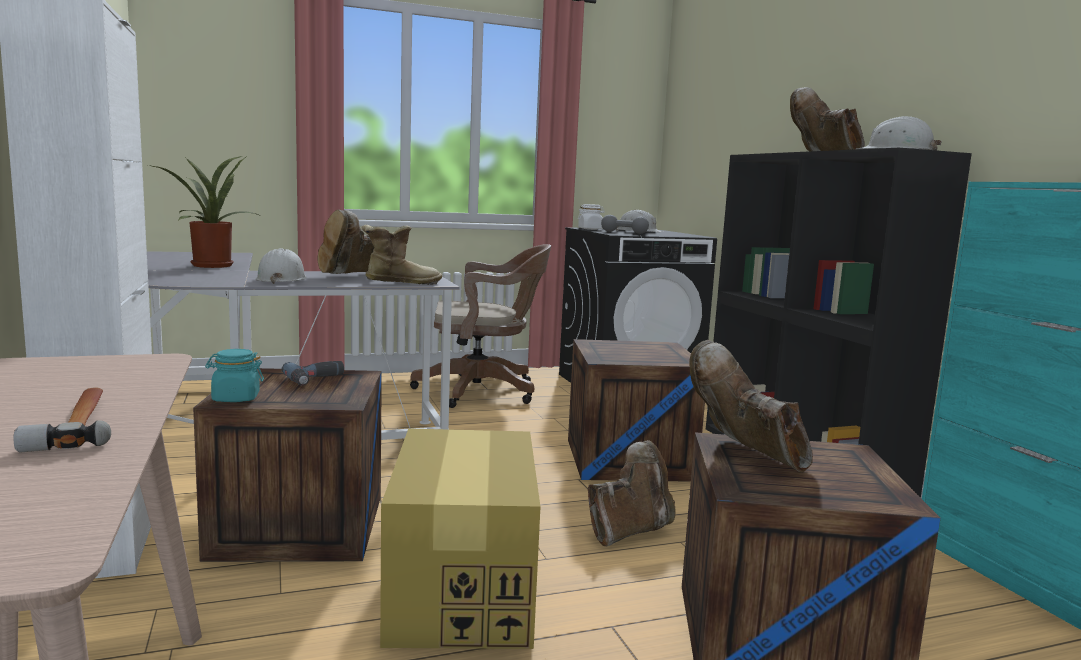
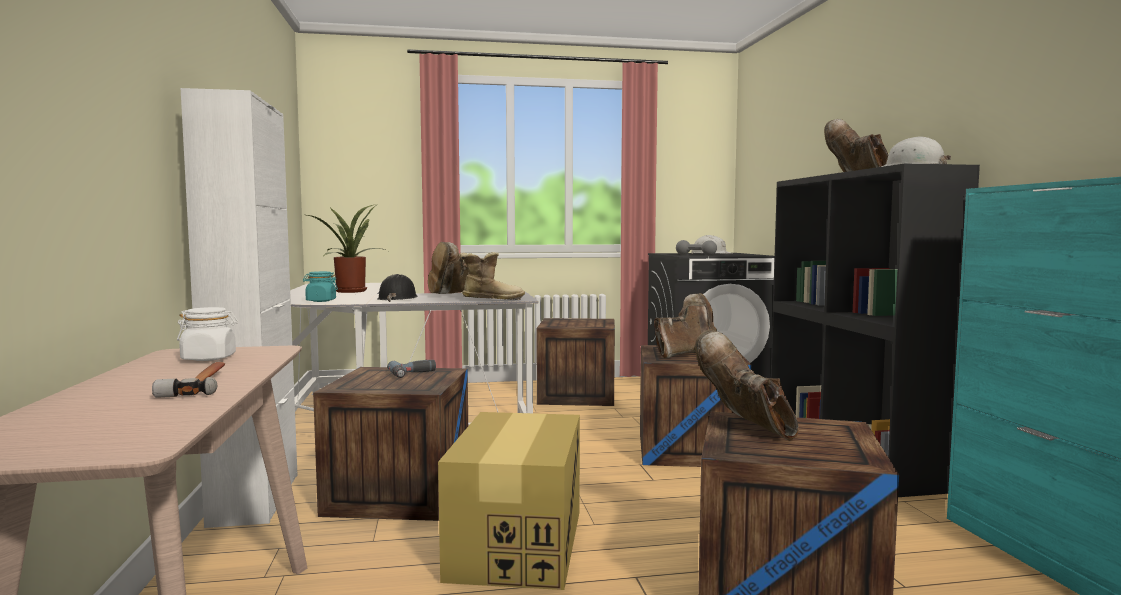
camera: 10 degrees right, 5 degrees down
turquoise jar [205,349,264,402] -> turquoise jar moved to [303,271,338,302]
white hard hat [255,248,307,284] -> black hard hat [377,274,417,302]
brown office chair [410,244,551,408] -> crate [537,318,615,406]
white jar [578,204,605,230] -> white jar moved to [177,307,238,361]
brown boot [588,440,676,546] -> brown boot moved to [654,293,717,358]

